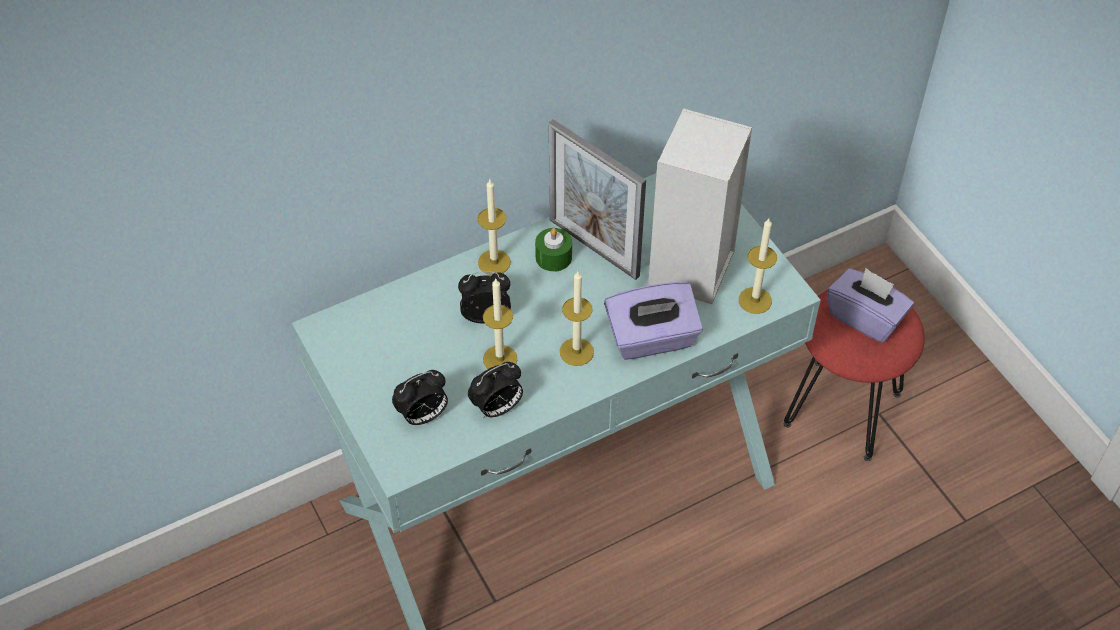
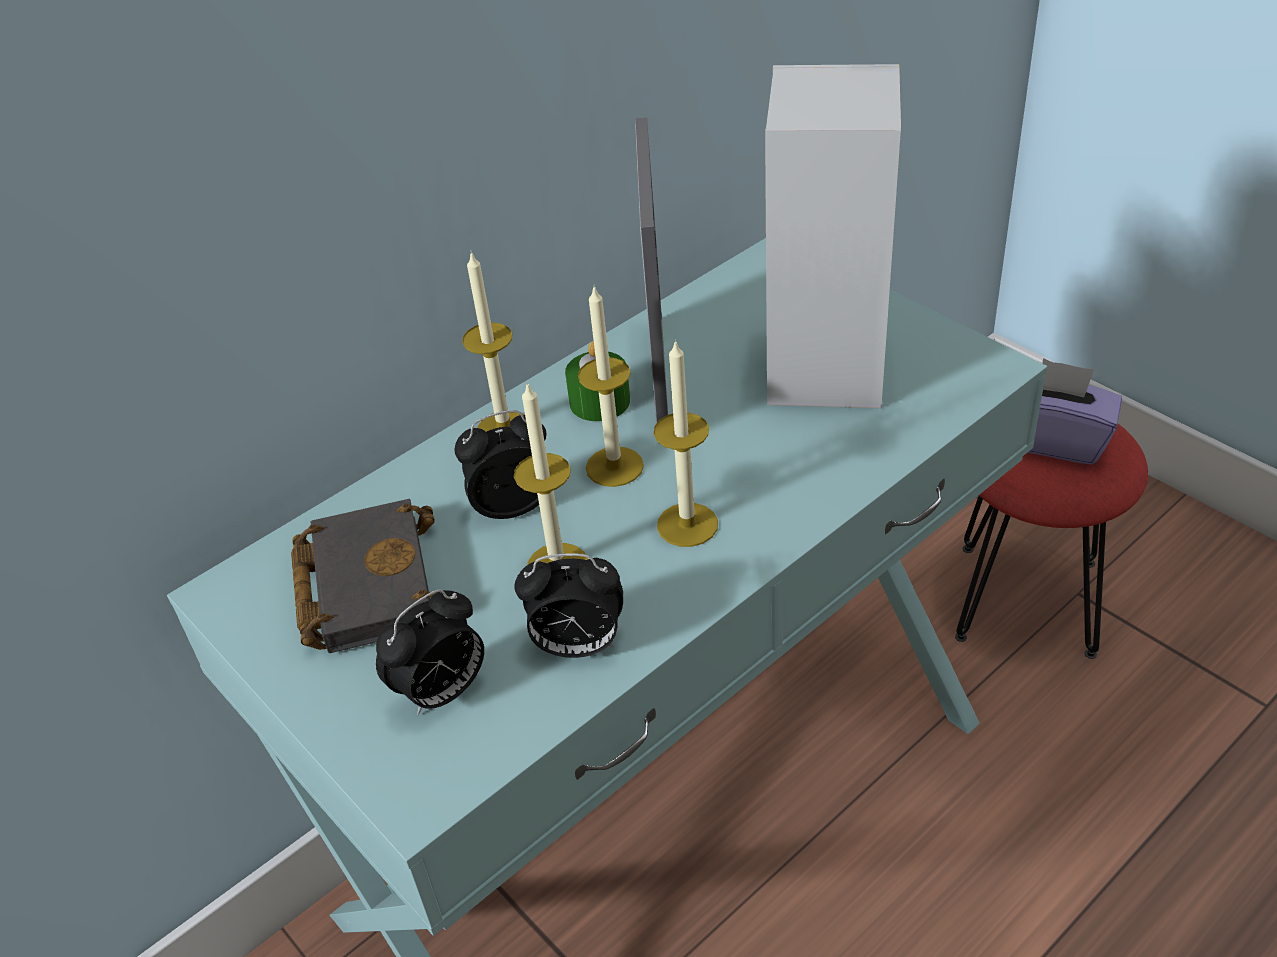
camera: 10 degrees left, 10 degrees down
alarm clock [468,362,523,418] -> alarm clock turned 45 degrees clockwise [514,553,623,658]
picture frame [549,119,646,280] -> picture frame turned 60 degrees clockwise [635,117,668,424]
purple tissue box [604,282,703,360] -> none
candle [739,218,777,314] -> candle moved to [578,286,644,487]
none -> black book [291,499,435,653]

